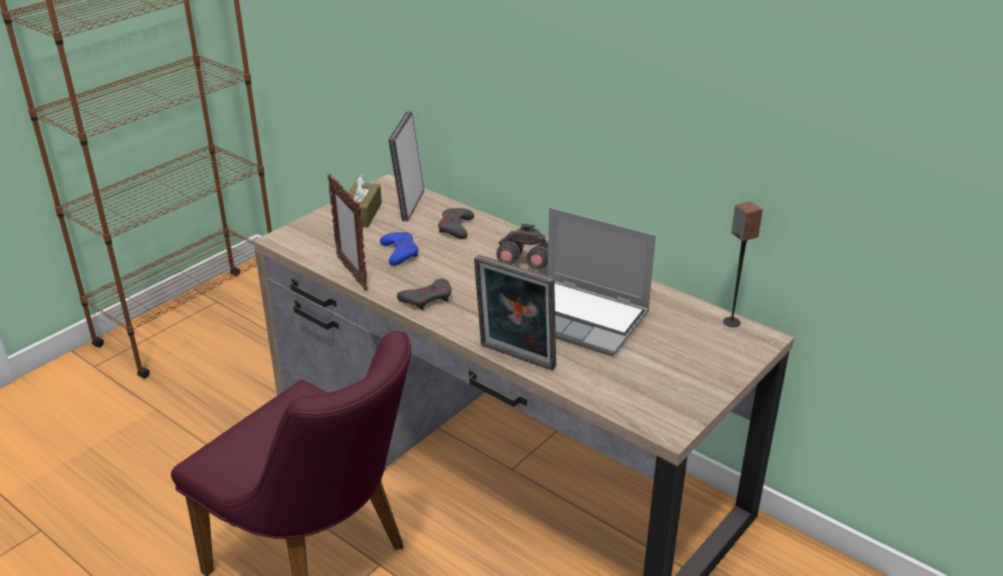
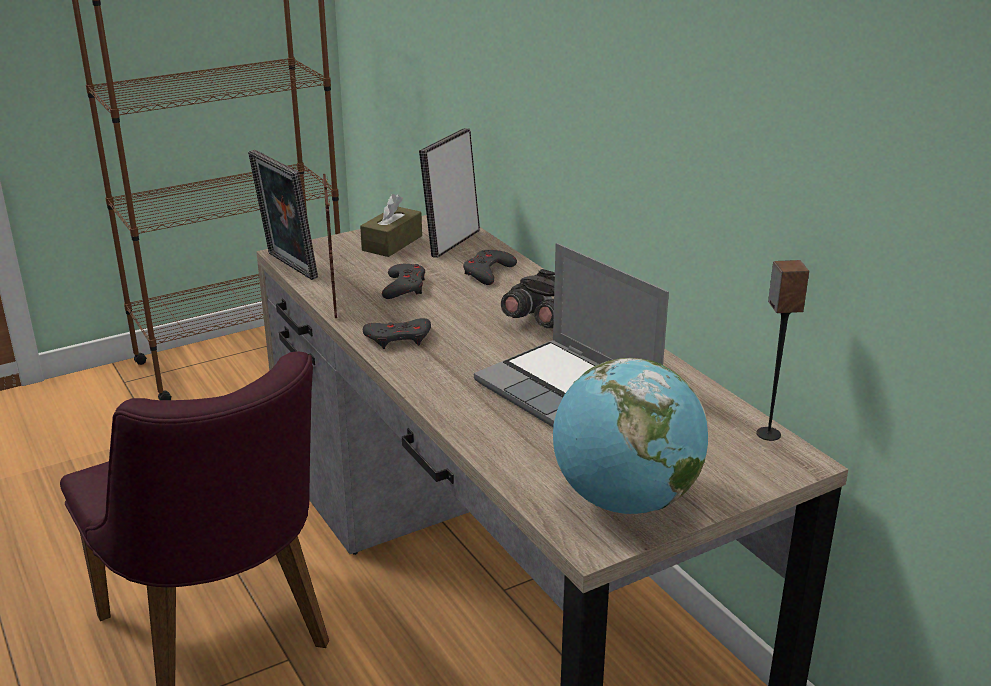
camera: 20 degrees right, 5 degrees down
blue game controller [380,232,418,266] -> grey game controller [382,264,425,299]
picture frame [474,255,556,370] -> picture frame moved to [248,150,318,280]
none -> globe [553,358,708,514]

